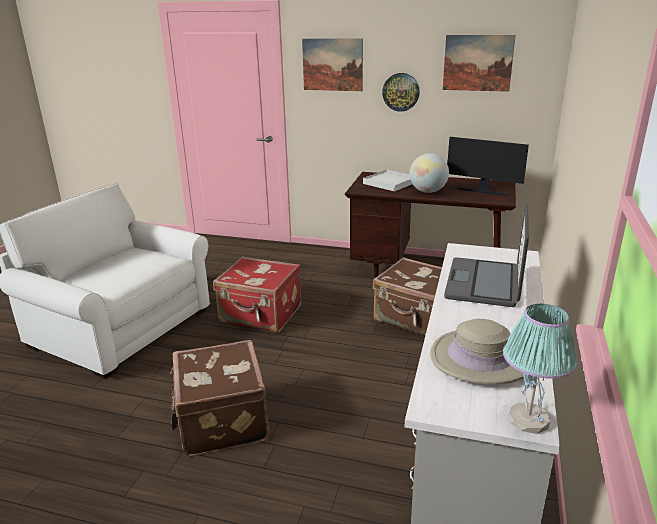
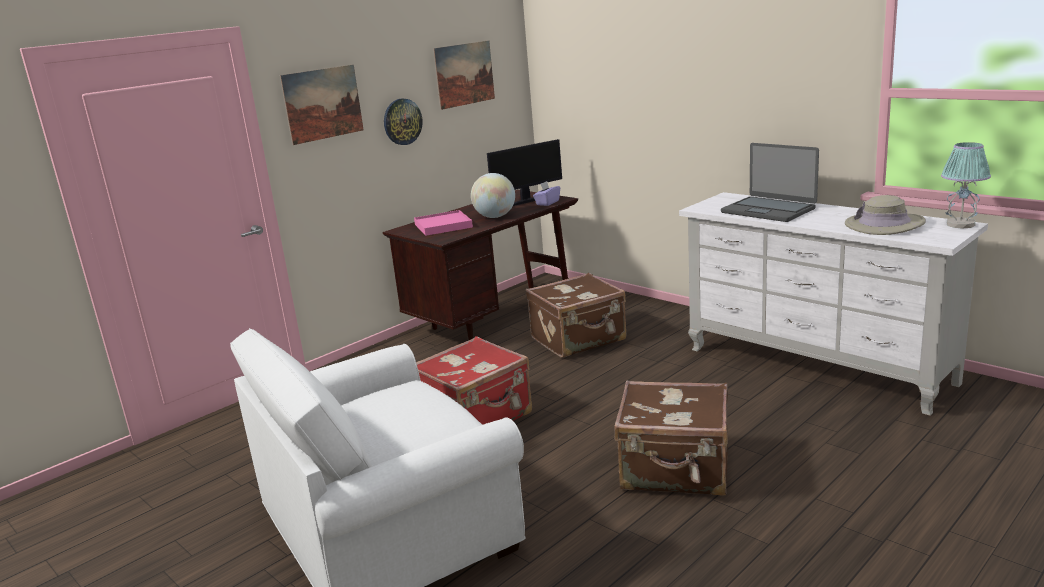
camera: 60 degrees left, 5 degrees down
white tray [363,169,412,191] -> pink tray [414,210,473,236]
none -> purple tissue box [533,181,560,206]

